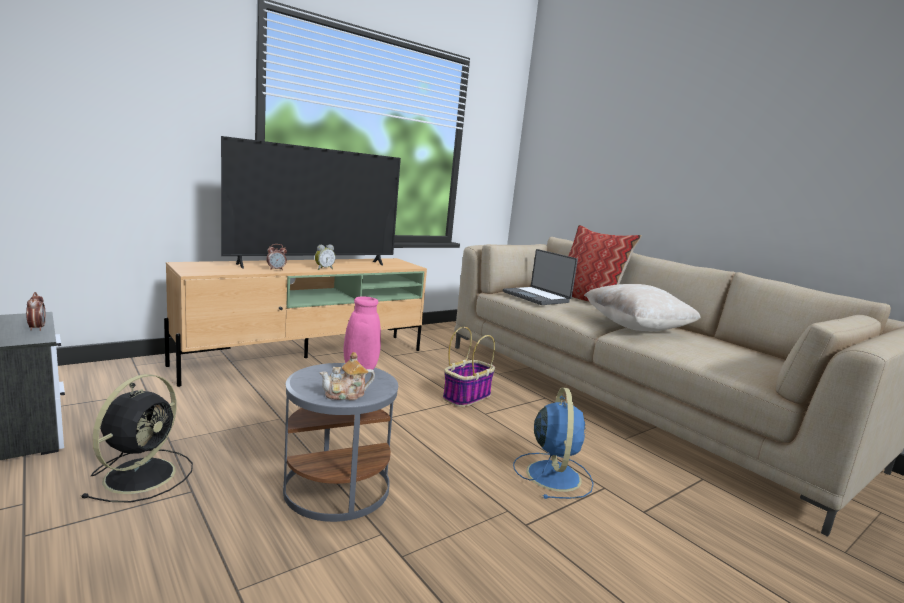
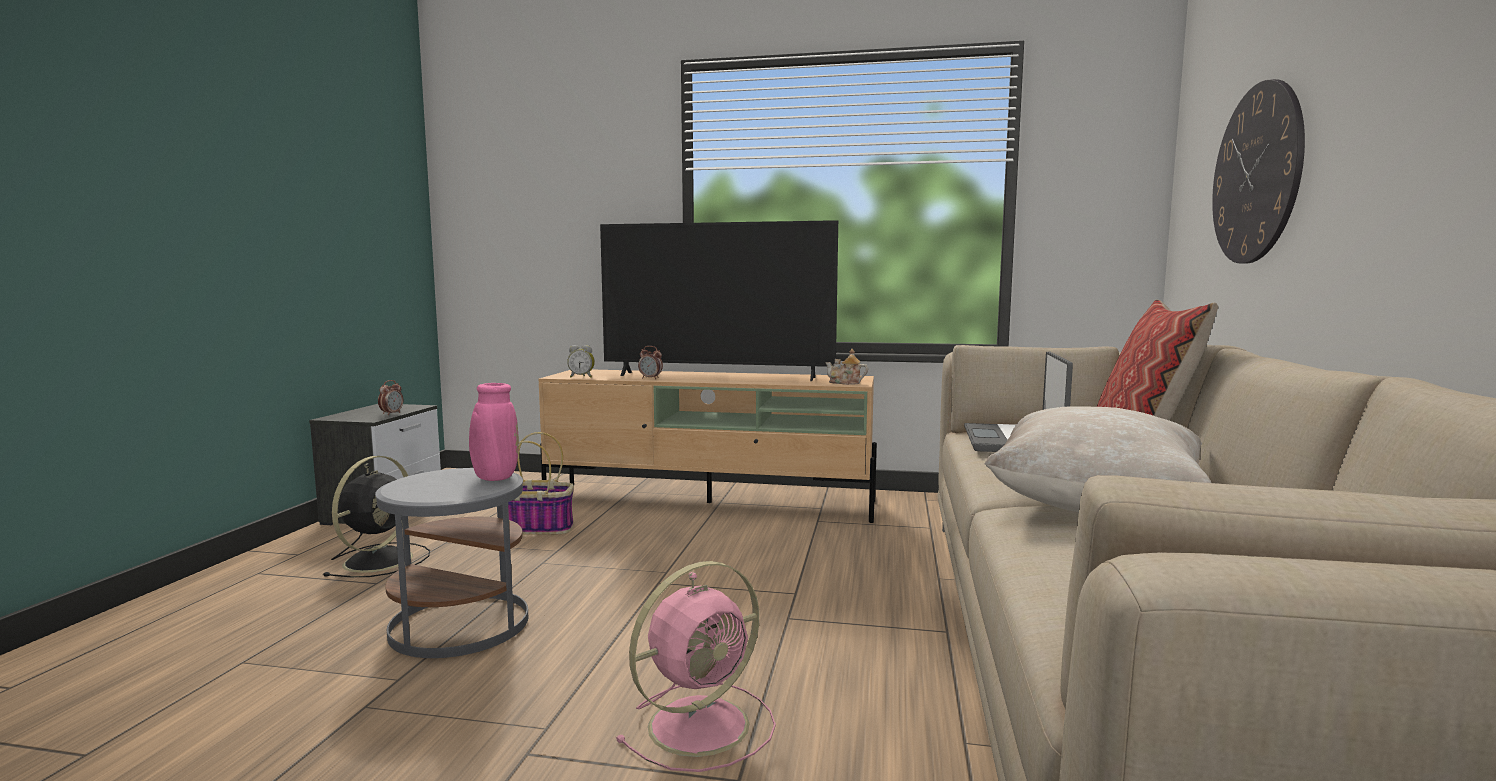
camera: 50 degrees right, 5 degrees down
black fan [82,374,193,502] -> black fan turned 45 degrees counterclockwise [322,456,430,577]
alarm clock [315,244,336,270] -> alarm clock moved to [567,345,595,378]
teapot [320,352,375,400] -> teapot moved to [825,349,868,385]
basket [443,327,495,407] -> basket moved to [508,432,574,535]
blue fan [513,388,594,499] -> pink fan [616,561,776,772]
none -> wall clock [1212,79,1305,264]

